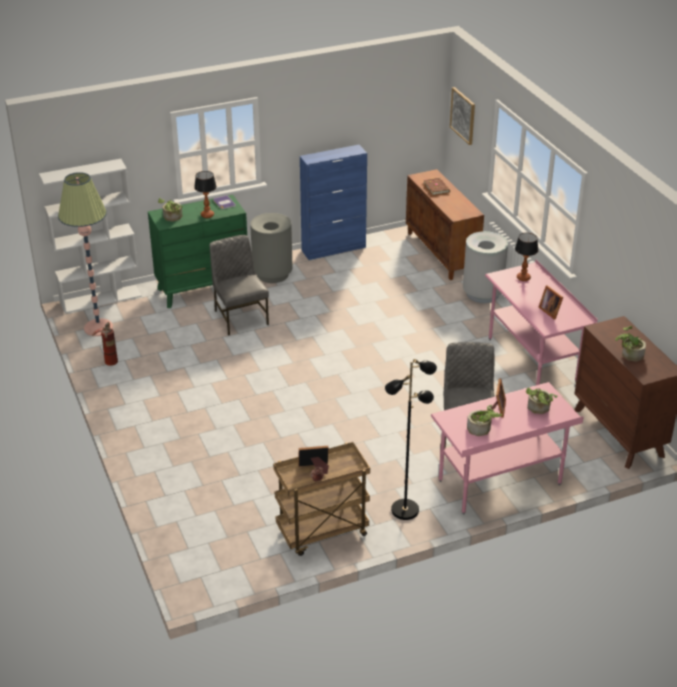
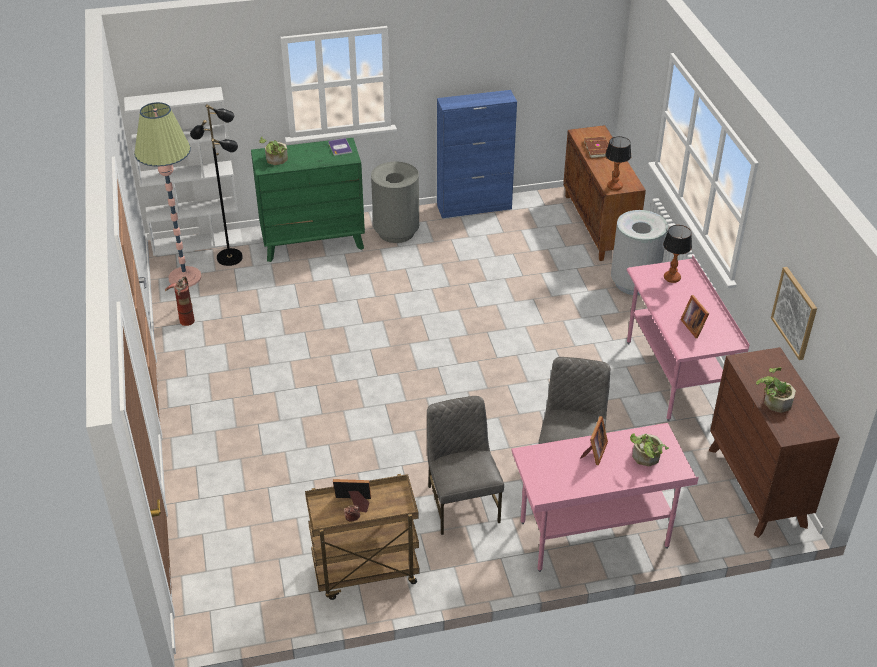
camera: 10 degrees right, 5 degrees up
table lamp [194,171,217,218] -> table lamp moved to [605,136,631,191]
grey chair [210,235,269,336] -> grey chair moved to [427,396,504,535]
black floor lamp [385,359,437,520] -> black floor lamp moved to [190,104,243,266]
picture [450,87,475,145] -> picture moved to [771,267,817,360]
potted plant [467,405,502,436] -> none

